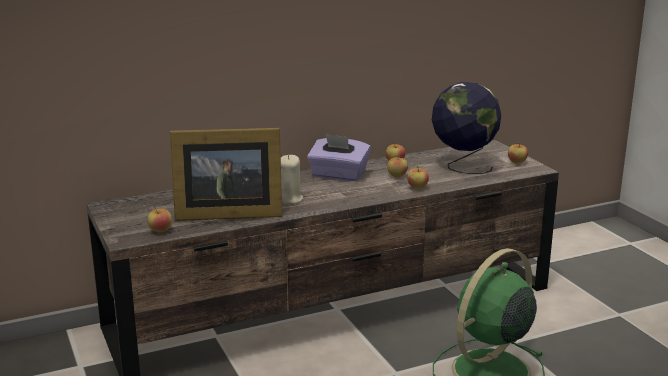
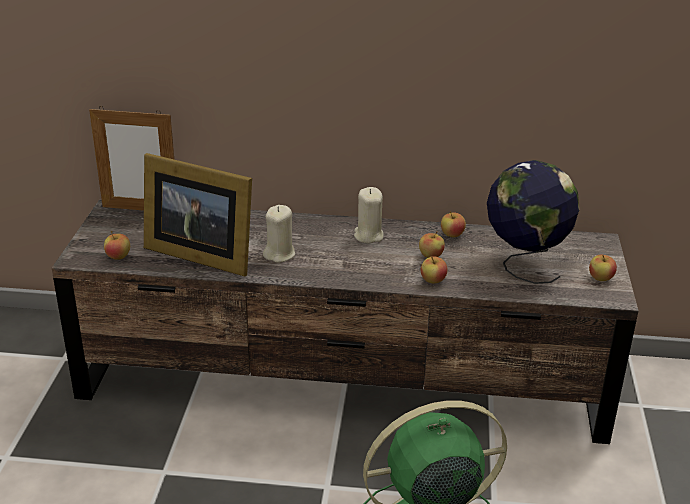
camera: 30 degrees right, 10 degrees up
purple tissue box [307,134,371,181] -> beige candle [354,187,384,243]
none -> picture frame [89,106,174,211]

